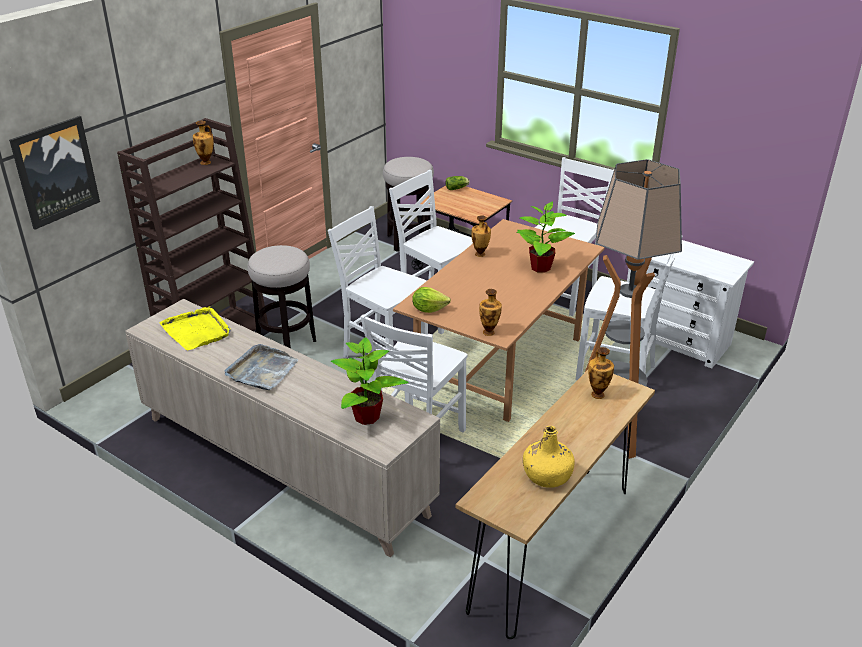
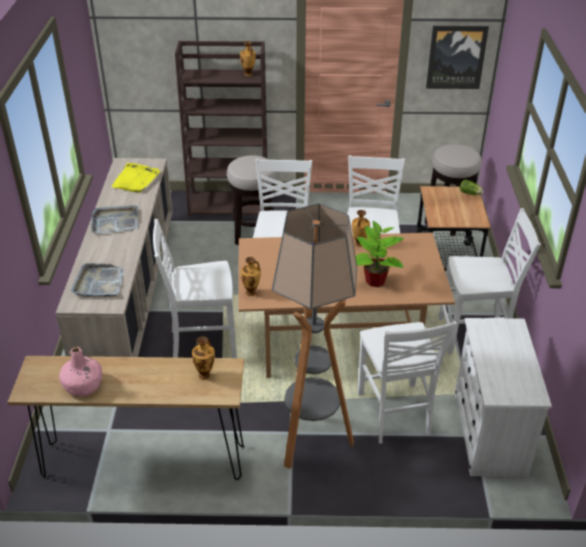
camera: 55 degrees right, 5 degrees up
picture [9,116,100,230] -> picture moved to [426,26,489,89]
potted plant [331,337,409,425] -> grey tray [71,263,124,297]
lettuce [412,287,451,313] -> none
yellow bottle [523,426,575,488] -> pink bottle [59,347,102,397]

